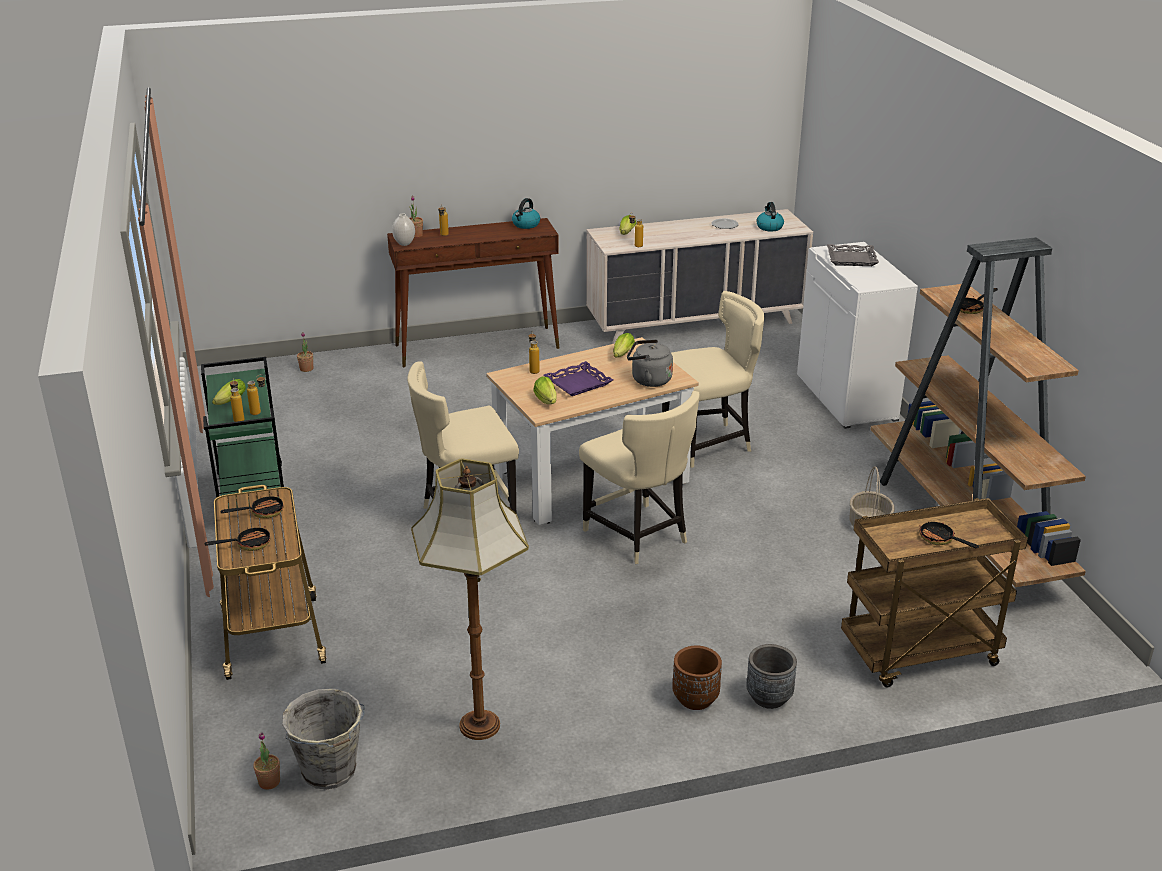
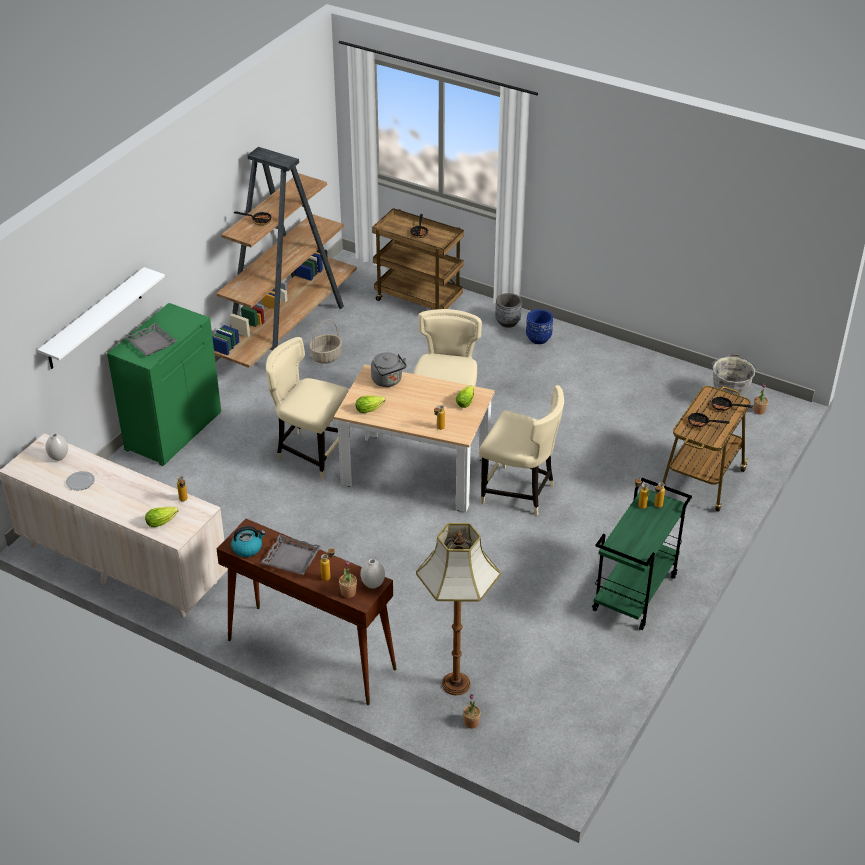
camera: 135 degrees left, 10 degrees up
lettuce [212,379,246,405] -> none
floor lamp [411,458,529,740] -> floor lamp moved to [416,523,501,695]
purple tray [544,361,613,396] -> none
brown planter [673,645,722,710] -> blue planter [526,309,553,344]
kettle [756,202,784,232] -> white vase [45,433,68,461]
white cabinet [797,242,918,429] -> green cabinet [107,303,221,466]
none -> white shelf [38,267,165,369]
none -> grey tray [261,534,321,575]

